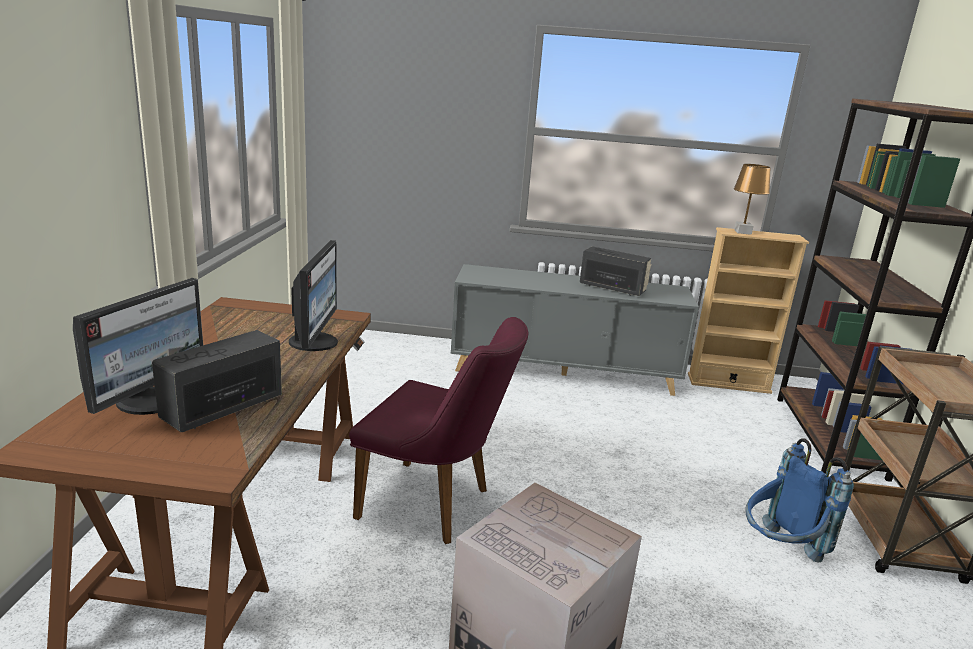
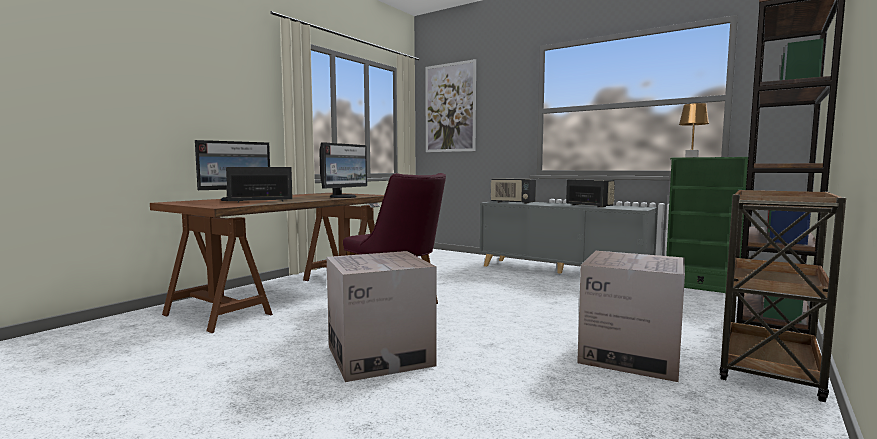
camera: 30 degrees right, 15 degrees down
beige bookcase [688,227,809,394] -> green bookcase [666,157,748,293]
blue backpack [745,438,854,563] -> cardboard box [577,251,685,382]
none -> picture [425,59,476,152]
none -> radio [490,178,536,204]

